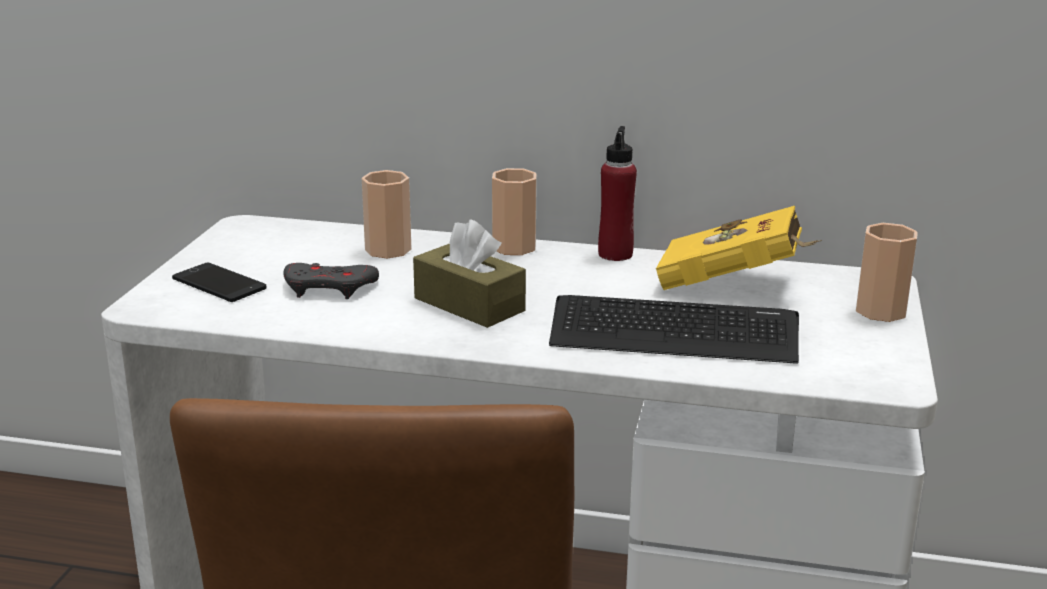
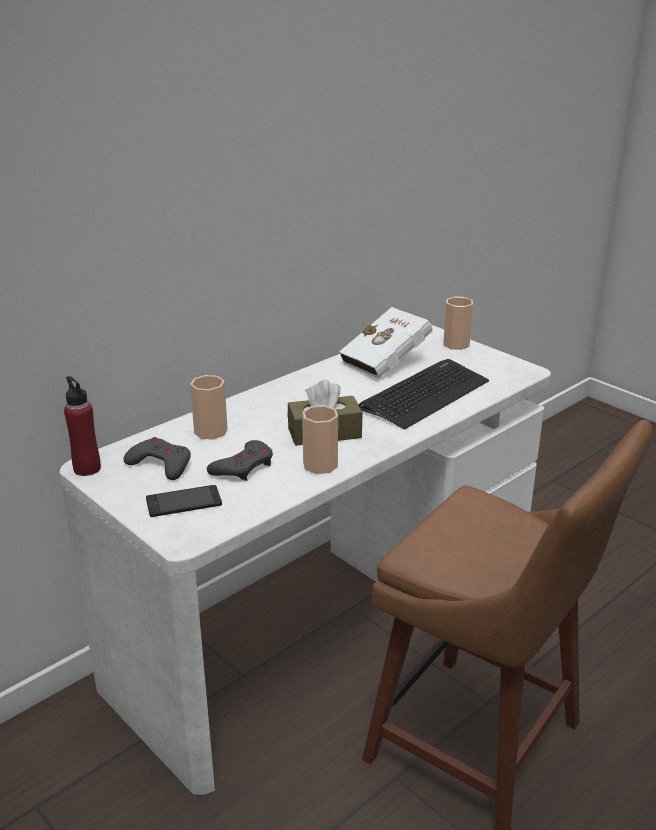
camera: 55 degrees left, 5 degrees up
cup [492,168,537,255] -> cup moved to [302,405,338,474]
red bottle [598,126,637,261] -> red bottle moved to [64,376,101,476]
yellow book [656,206,822,290] -> white book [339,307,432,378]
none -> grey game controller [124,437,191,480]

